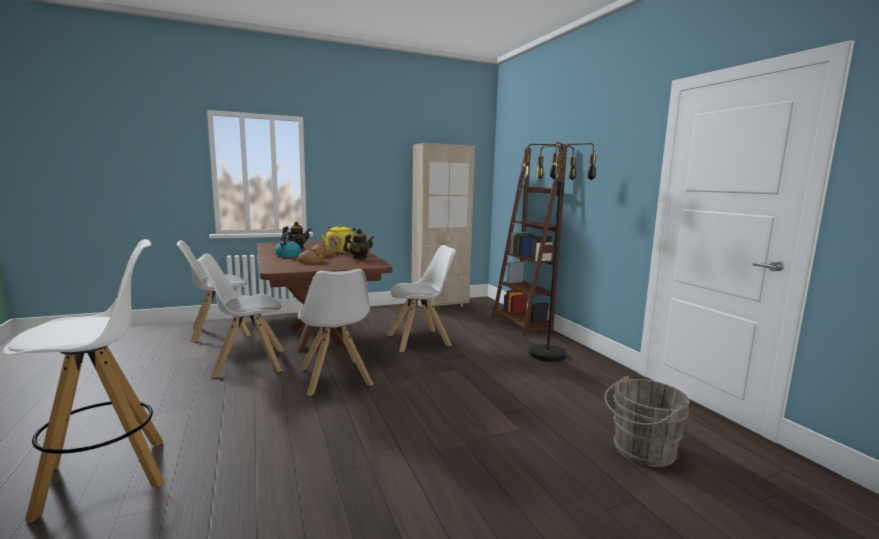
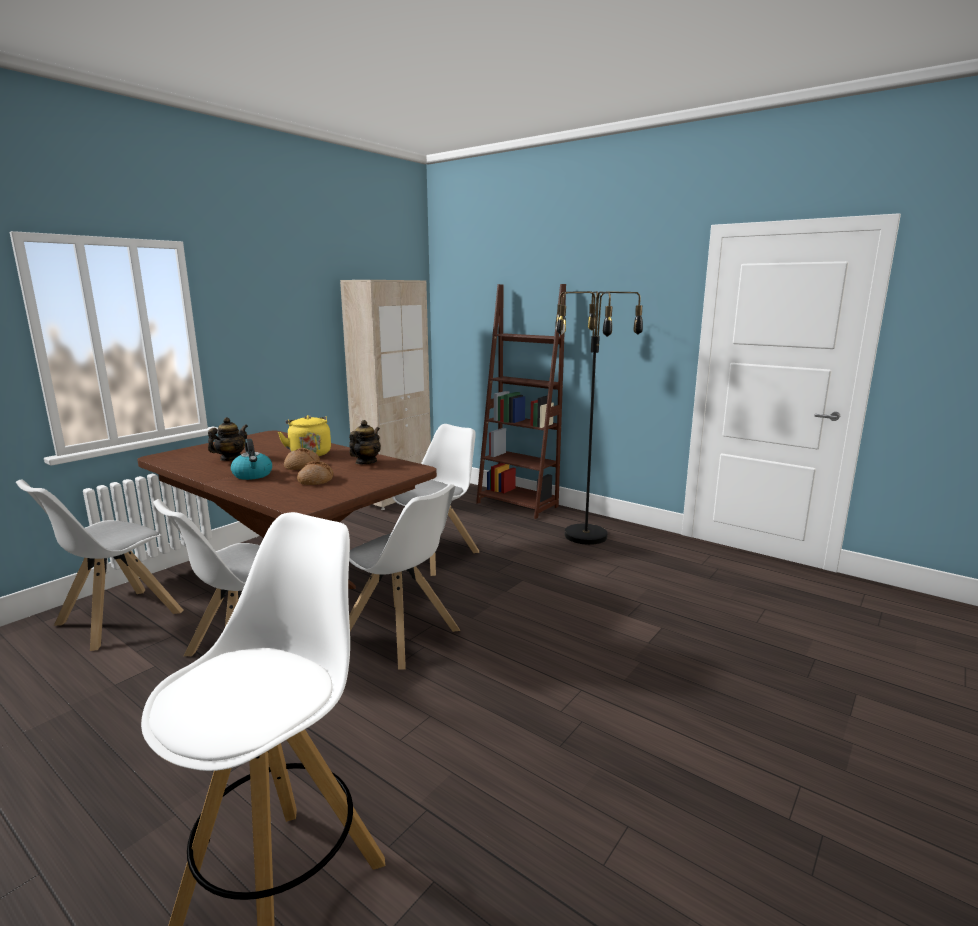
camera: 30 degrees left, 5 degrees up
grey bucket [604,376,690,467] -> none

